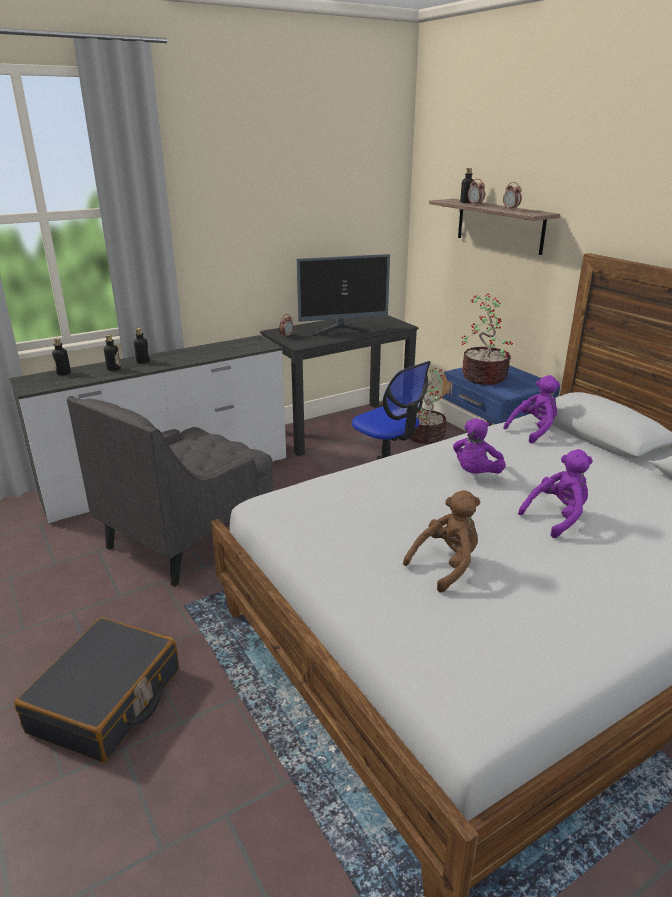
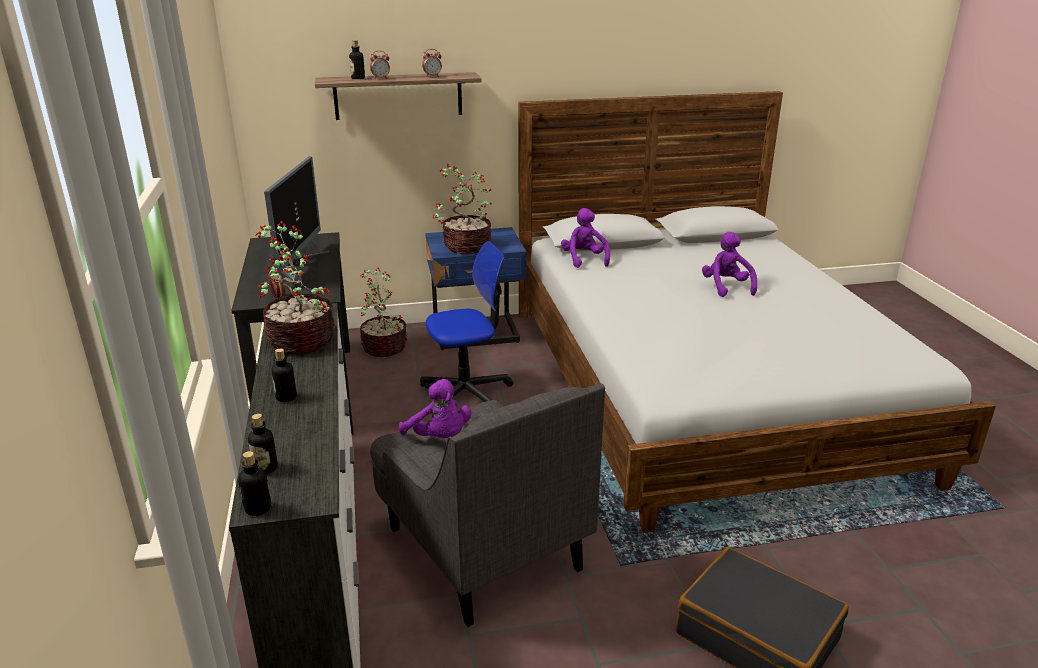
camera: 70 degrees left, 0 degrees up
bottle [104,335,121,371] -> bottle moved to [238,451,271,516]
brown plush toy [403,490,480,593] -> none
purple plush toy [453,418,506,474] -> purple plush toy moved to [399,379,471,438]
none -> potted plant [256,221,335,355]

